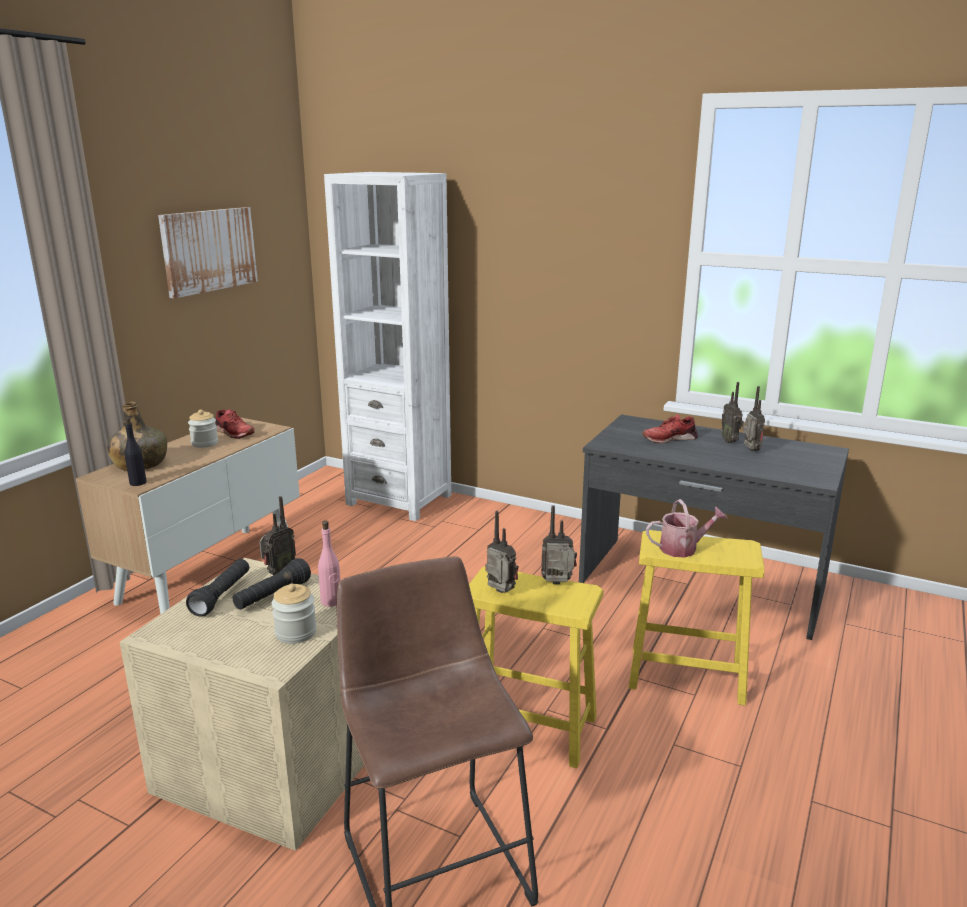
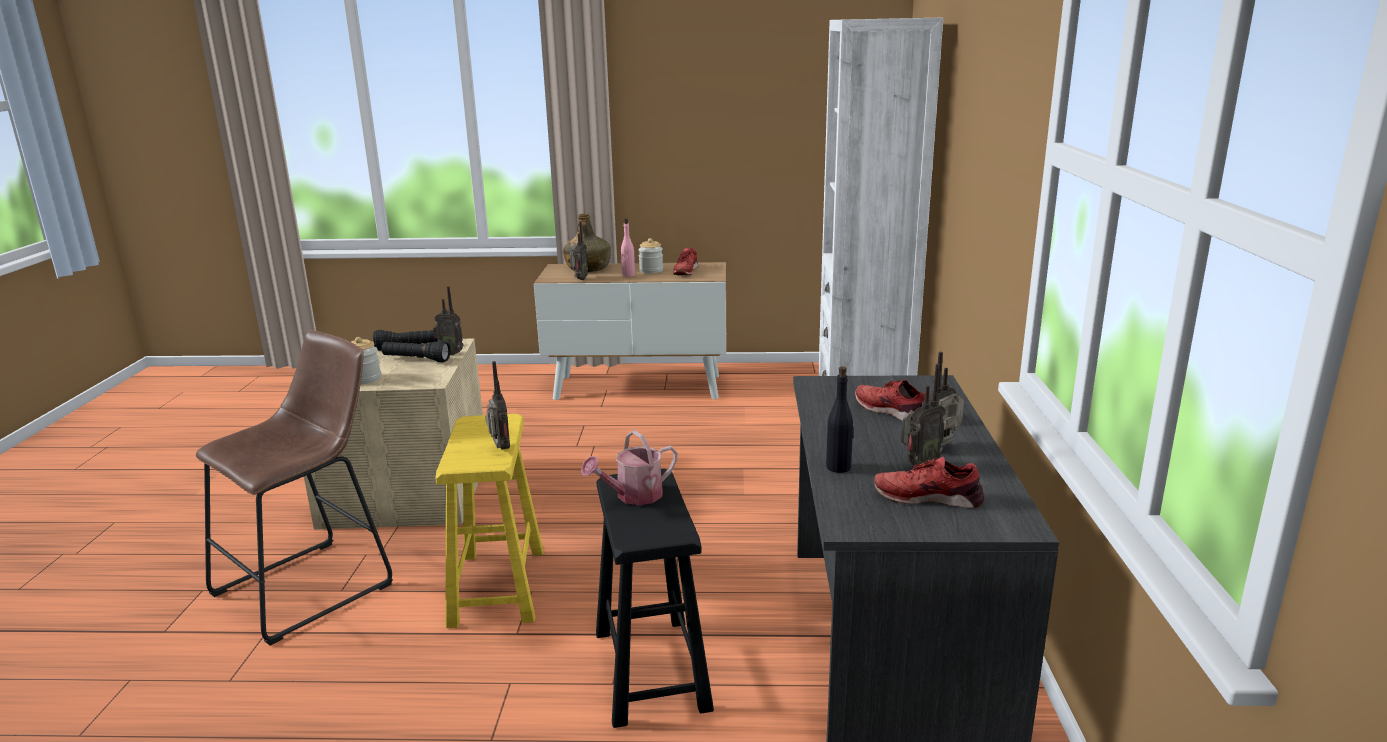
camera: 65 degrees right, 0 degrees up
black bottle [125,418,147,486] -> black bottle moved to [826,366,854,473]
picture [158,207,258,299] -> none
pink bottle [318,521,340,607] -> pink bottle moved to [621,219,635,277]
radio [485,511,519,593] -> radio moved to [570,221,588,280]
yellow stool [629,530,764,705] -> black stool [596,469,714,728]
watering can [646,499,727,558] -> watering can turned 90 degrees clockwise [581,430,677,505]
none -> red shoe [874,456,984,508]

